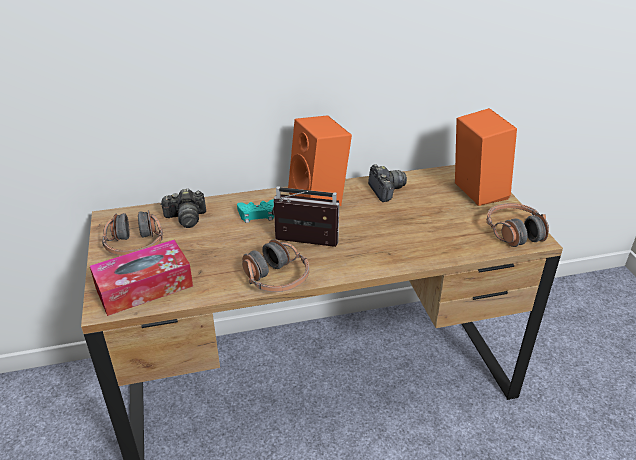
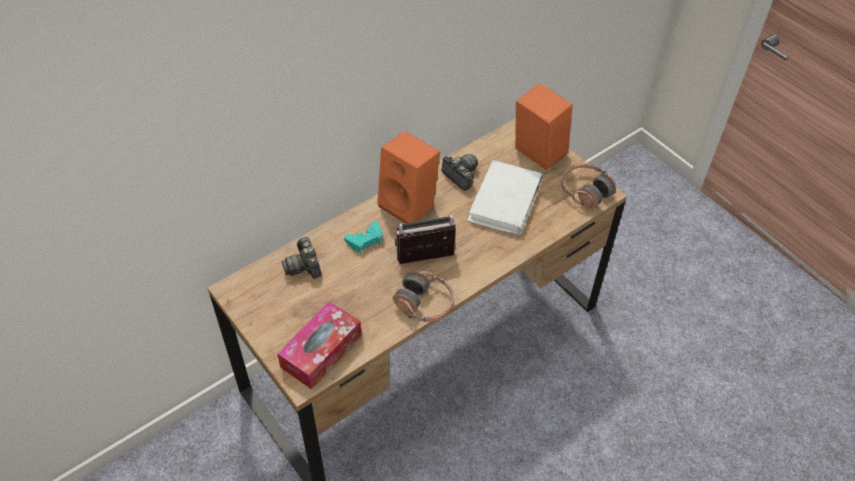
camera: 25 degrees left, 15 degrees up
headphones [102,210,163,256] -> none
camera [160,188,206,228] -> camera turned 105 degrees clockwise [282,237,321,278]
none -> white book [467,160,543,235]

